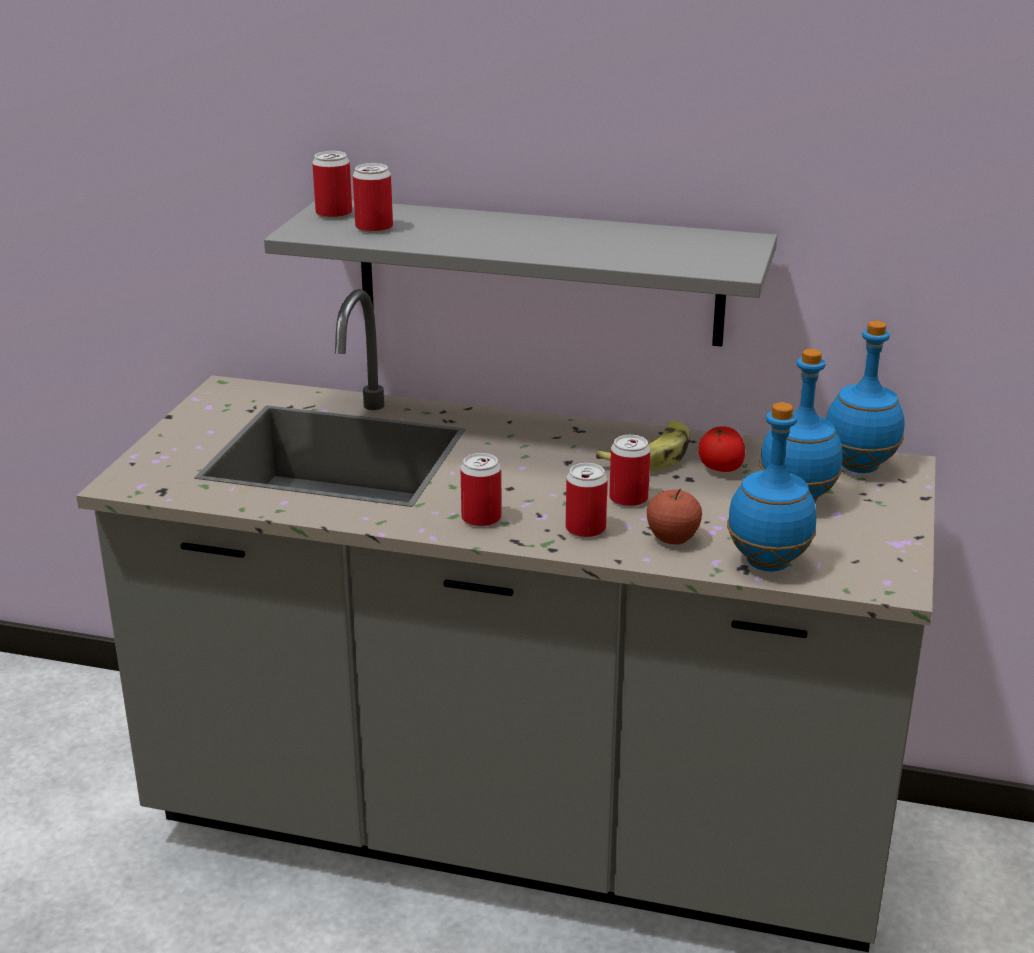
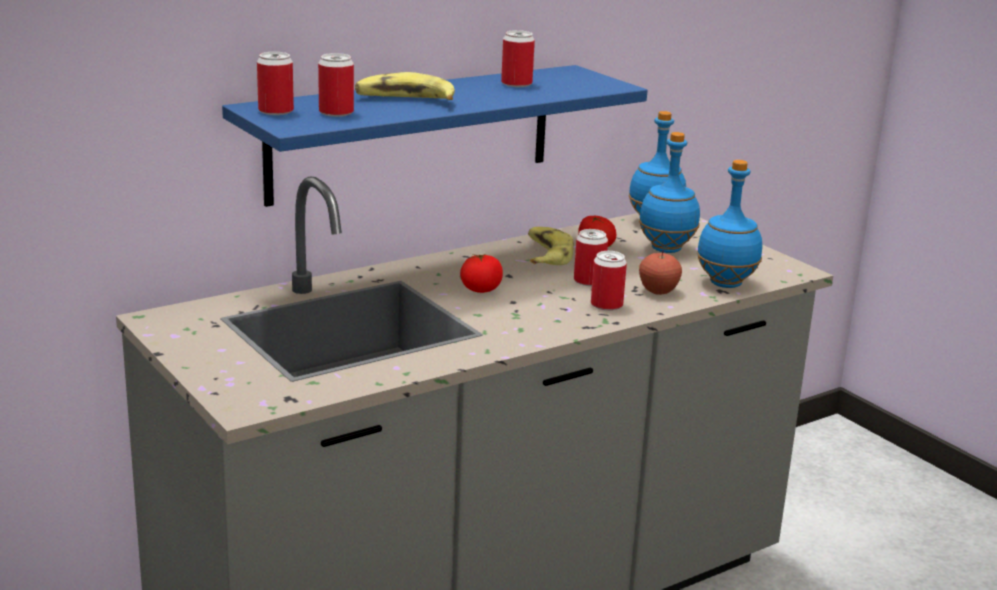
camera: 50 degrees left, 5 degrees down
grey shelf [264,200,777,347] -> blue shelf [222,65,648,207]
can [460,453,501,527] -> can moved to [501,30,535,87]
none -> banana [355,72,455,100]
none -> tomato [460,254,503,293]

